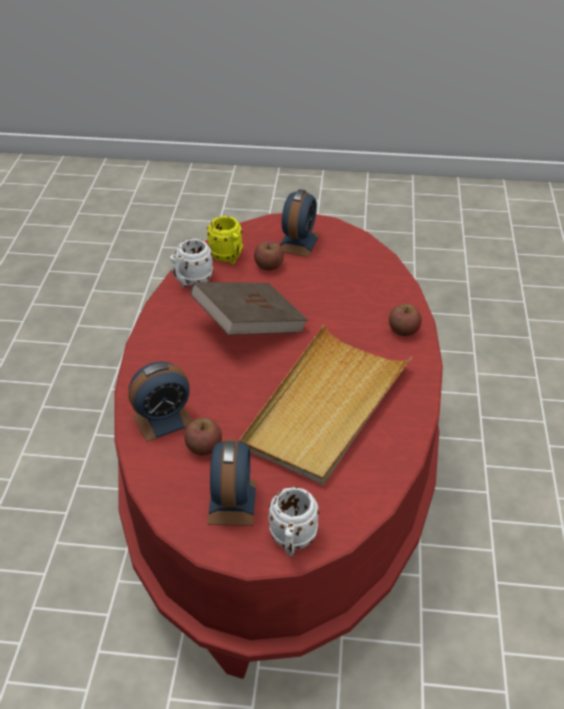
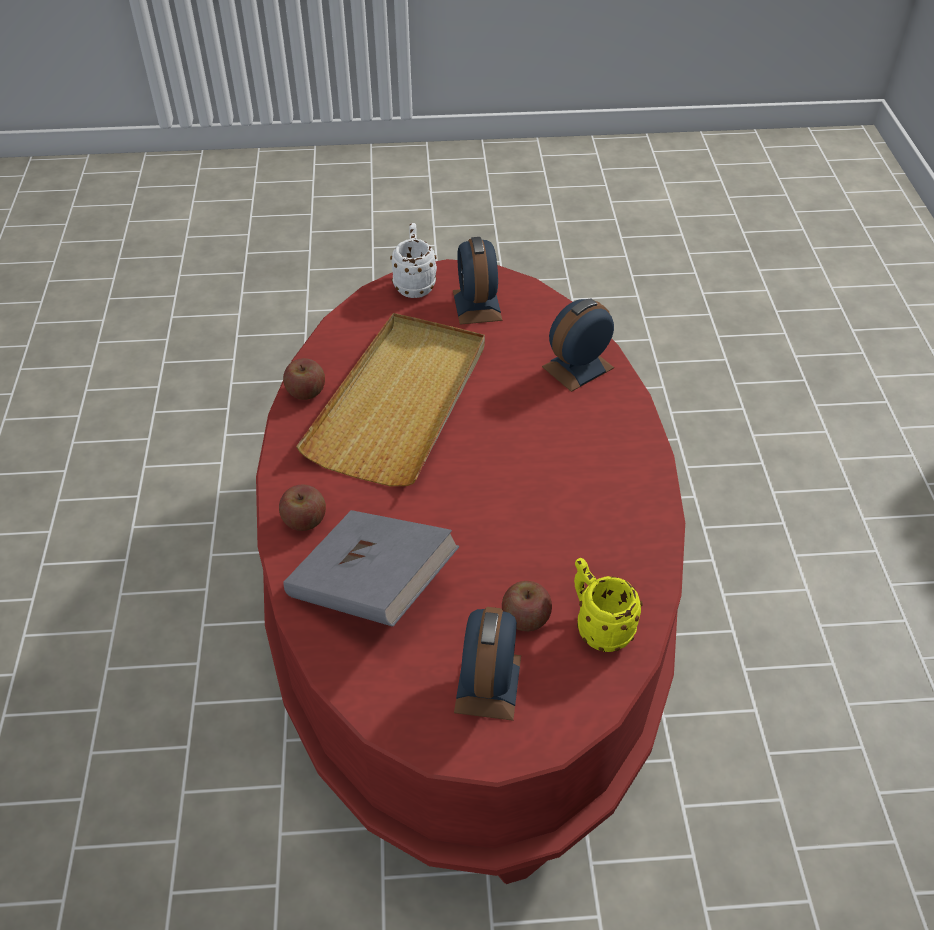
camera: 170 degrees right, 5 degrees up
white mug [170,239,213,288] -> none
apple [184,418,222,455] -> apple moved to [283,358,325,400]
brown book [190,282,308,335] -> none
none -> grey book [283,510,460,627]

